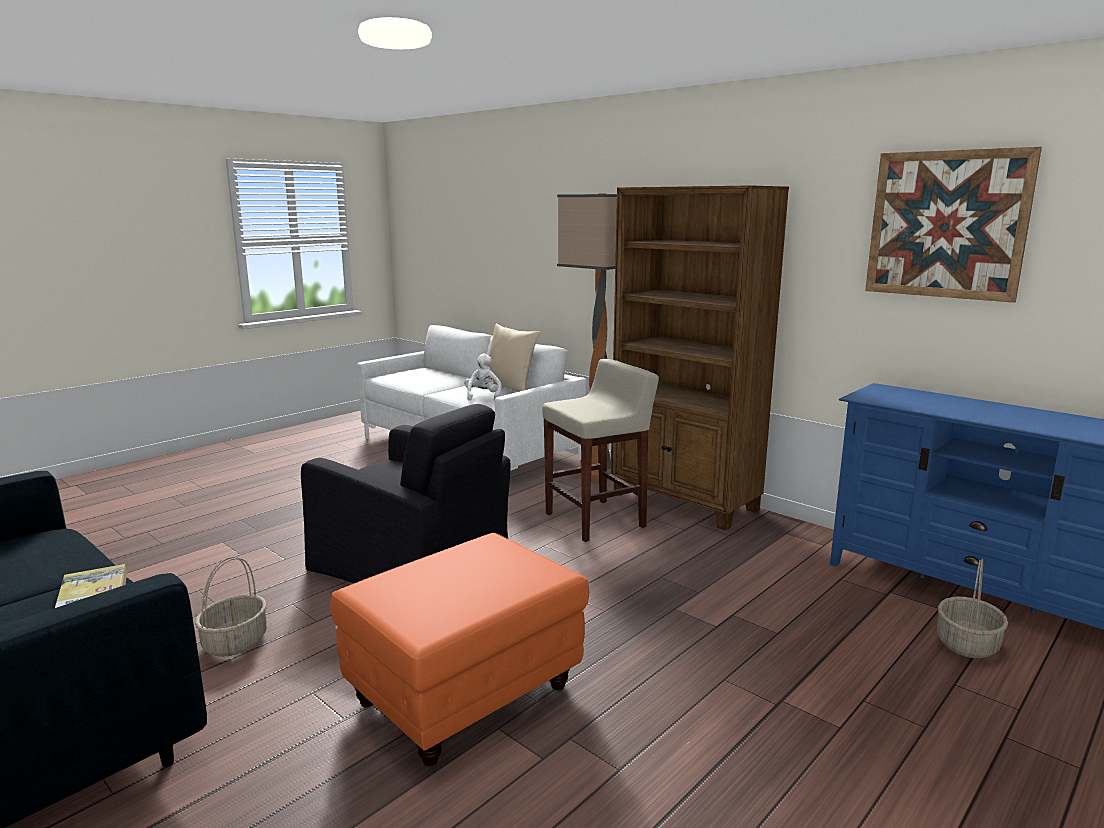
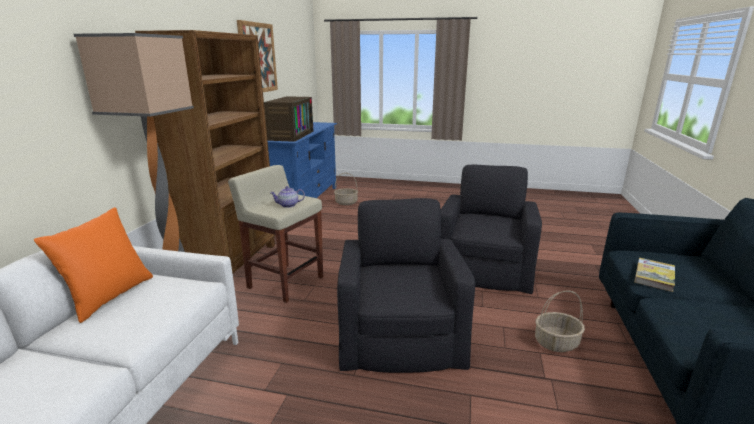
camera: 120 degrees left, 5 degrees up
orange ottoman [330,533,589,766] -> black armchair [440,165,542,294]
white plush toy [464,354,501,402] -> none
beige pillow [488,323,540,392] -> orange pillow [34,207,153,323]
none -> television [264,96,313,142]
none -> teapot [270,186,305,208]

